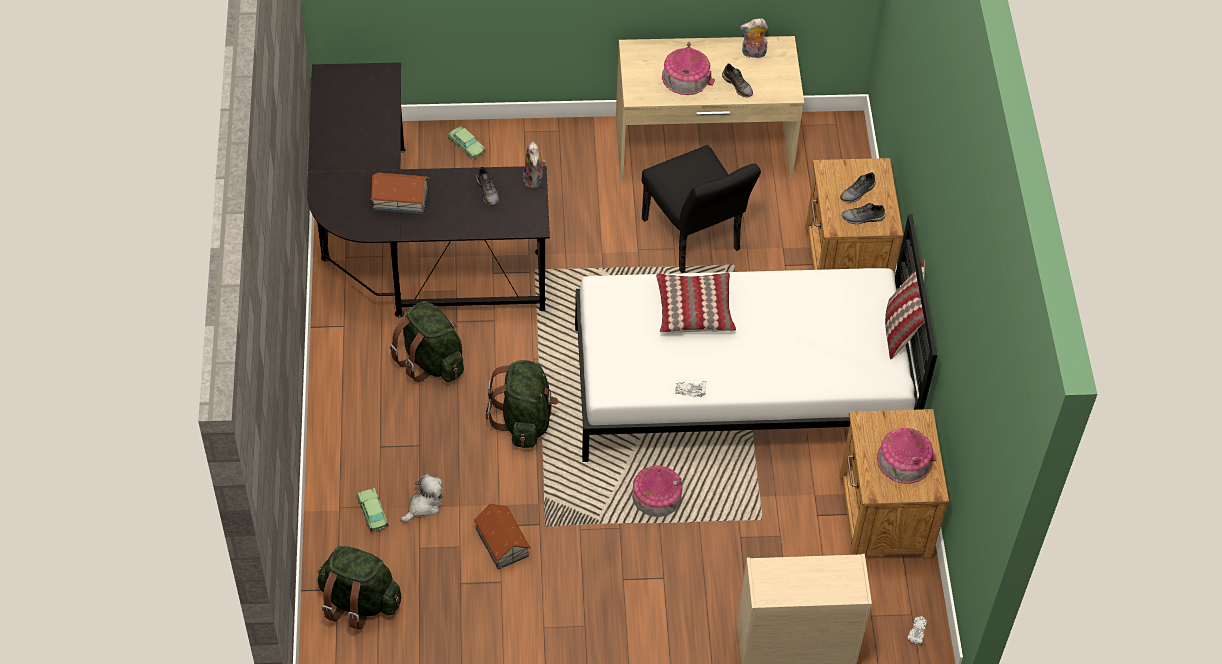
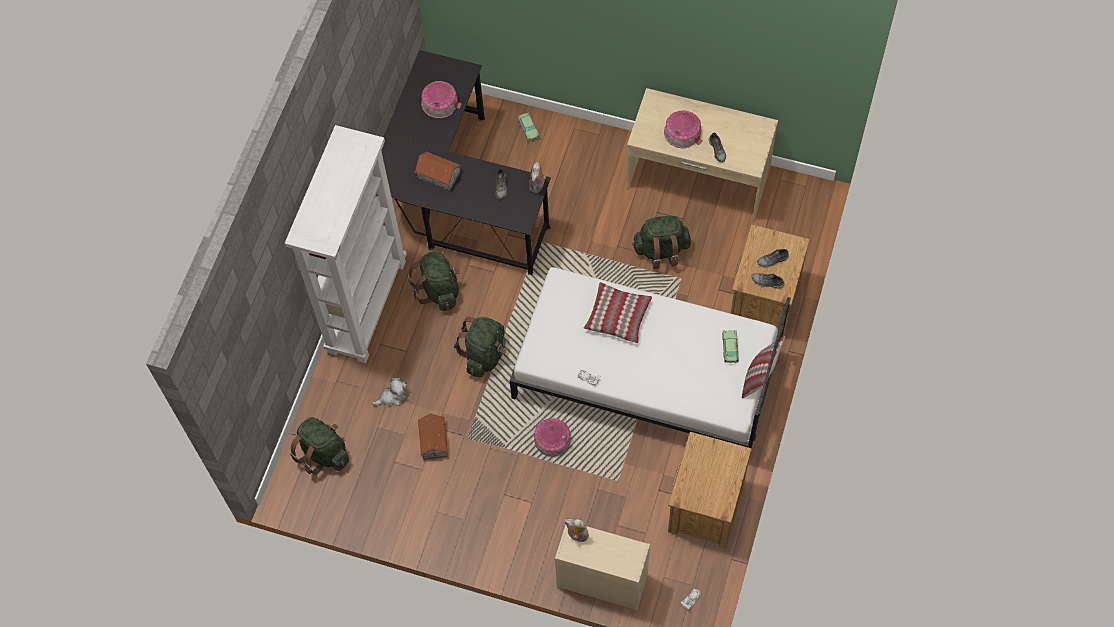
camera: 25 degrees right, 10 degrees up
toy car [357,487,389,532] -> toy car moved to [722,330,739,363]
black chair [642,145,761,273] -> green backpack [632,215,691,269]
plush toy [740,18,768,58] -> plush toy moved to [564,518,589,542]
toy house [877,428,937,484] -> toy house moved to [421,81,462,118]
none -> white bookcase [285,125,407,363]

